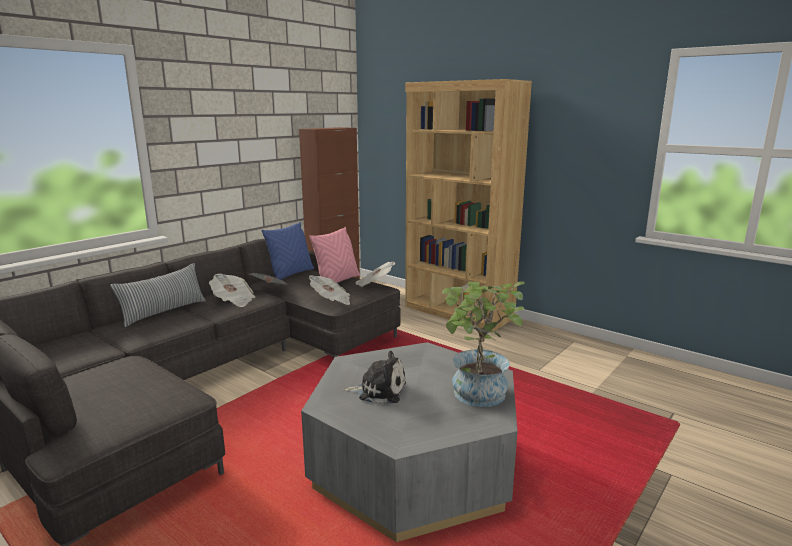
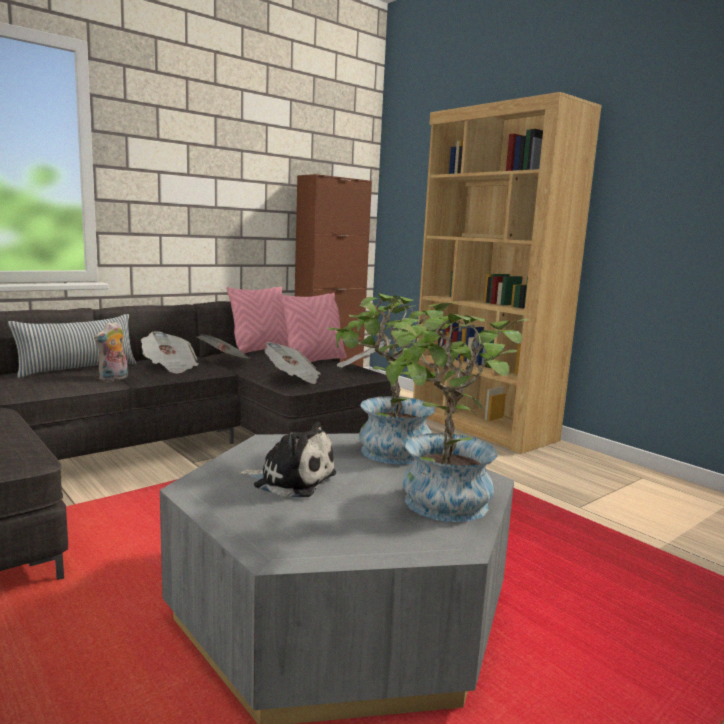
camera: 10 degrees right, 5 degrees down
blue pillow [262,222,314,280] -> pink pillow [226,286,289,354]
none -> plush toy [94,321,128,382]
none -> potted plant [327,293,458,465]

